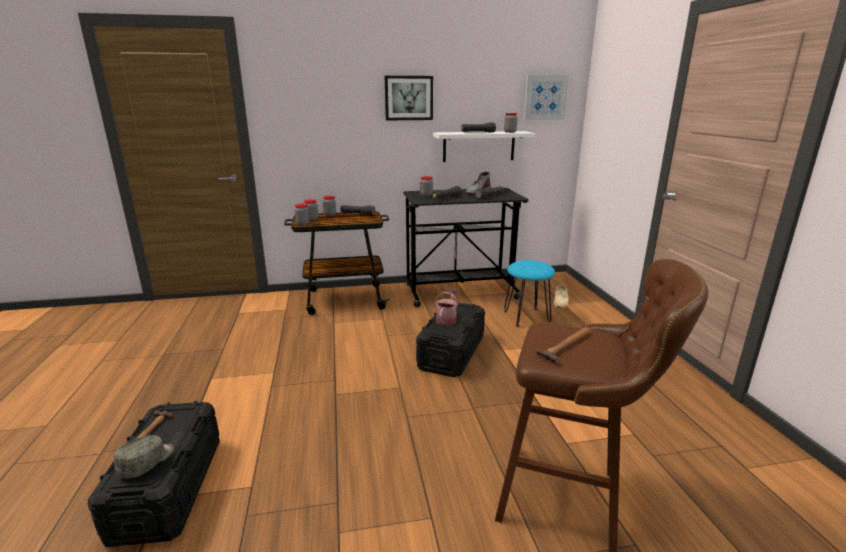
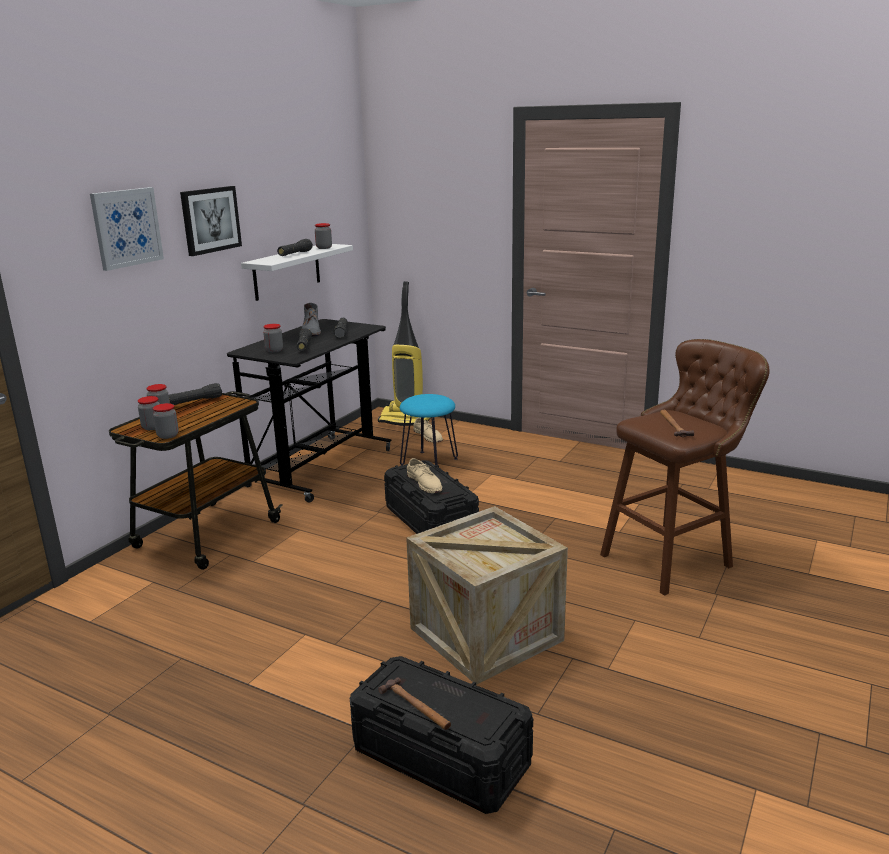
camera: 50 degrees left, 0 degrees up
grey cap [114,435,174,479] -> none
watering can [435,289,458,326] -> beige shoe [407,458,442,493]
picture [524,74,569,120] -> picture moved to [90,187,164,271]
none -> vacuum cleaner [378,281,431,426]
none -> crate [406,506,568,685]

